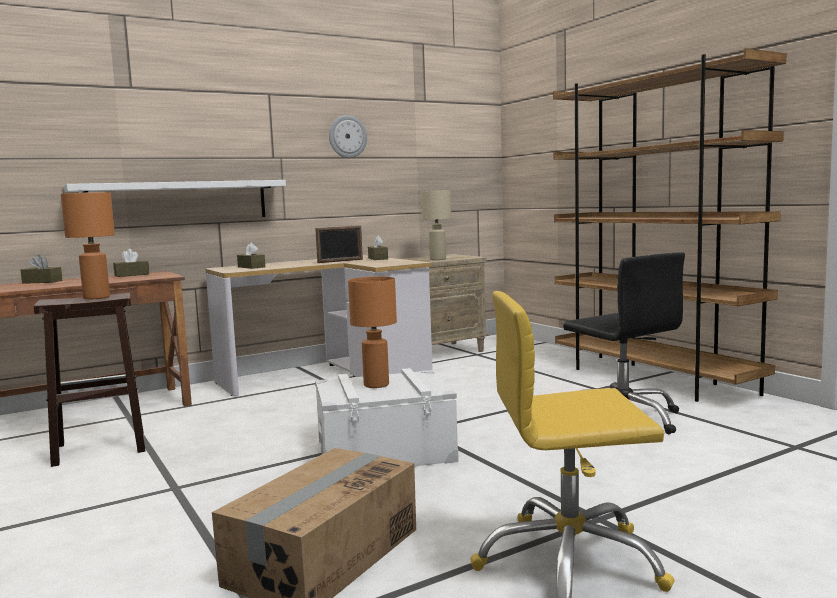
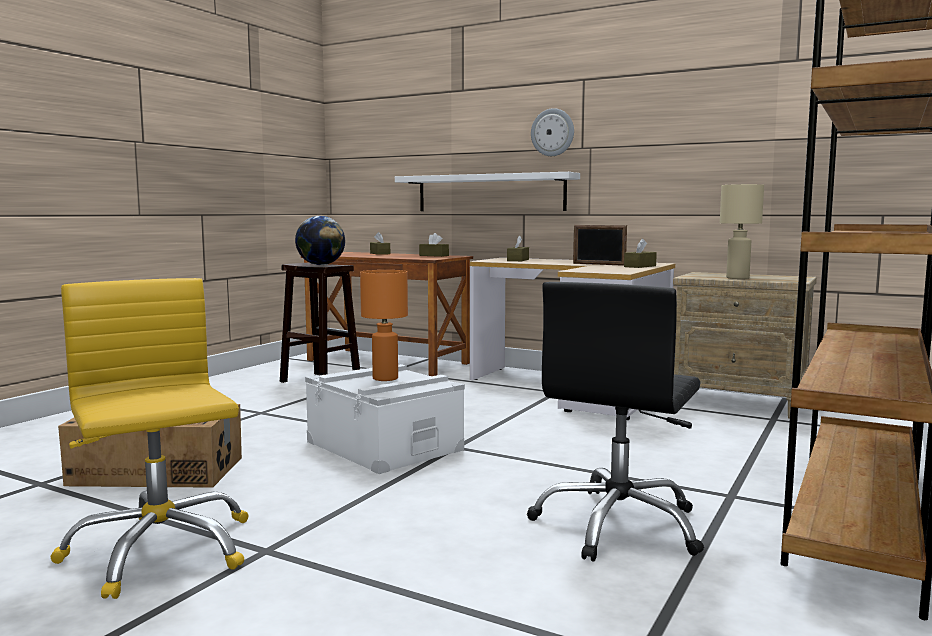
camera: 60 degrees right, 0 degrees up
orange table lamp [61,192,115,300] -> globe [295,216,345,265]
wall clock [329,115,367,158] -> wall clock moved to [531,108,574,156]

